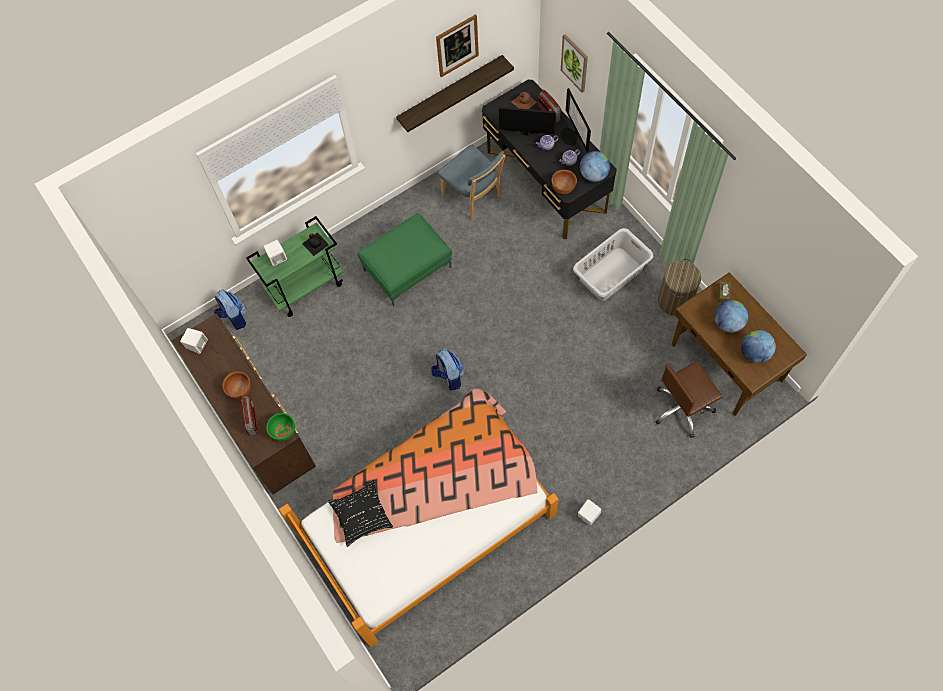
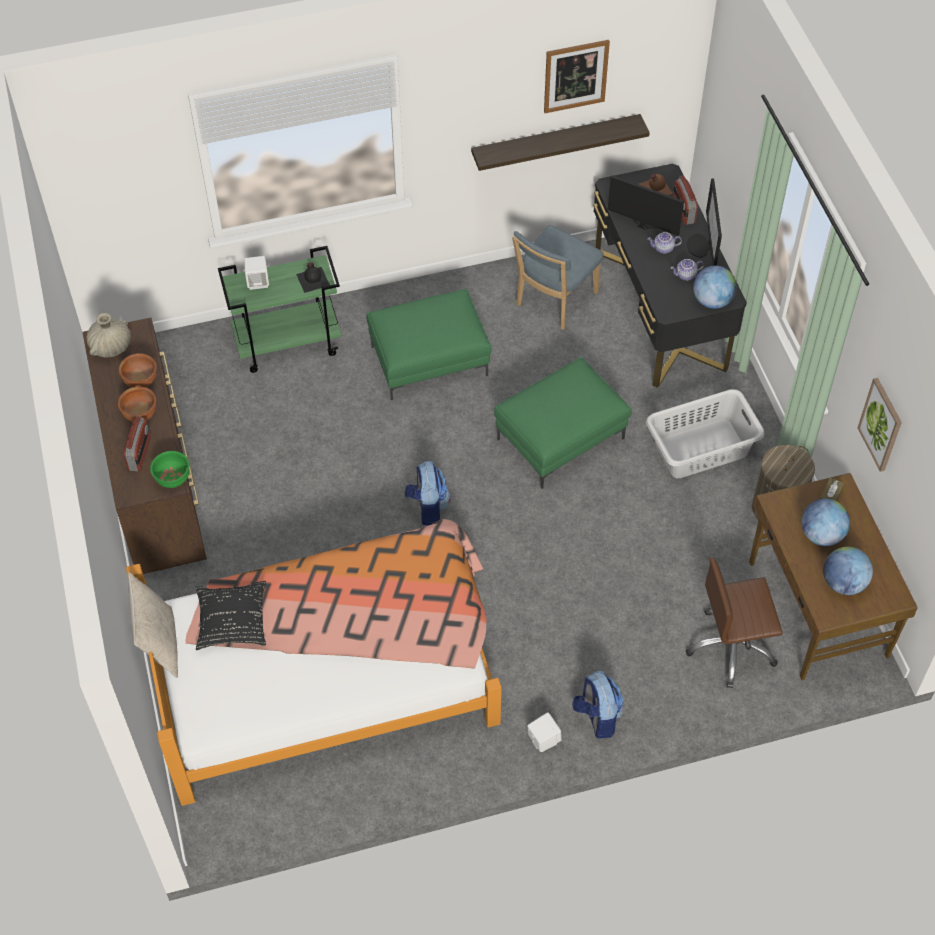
camera: 15 degrees right, 10 degrees down
white speaker [180,328,208,354] -> beige vase [86,313,131,357]
backpack [214,289,246,330] -> backpack moved to [572,671,624,738]
blue chair [438,145,506,220] -> blue chair turned 60 degrees clockwise [512,225,604,330]
brown bowl [551,170,577,194] -> brown bowl moved to [119,353,156,388]
picture [561,34,588,93] -> picture moved to [858,378,902,472]
none -> beige pillow [128,572,178,678]
none -> green ottoman [494,357,632,489]

